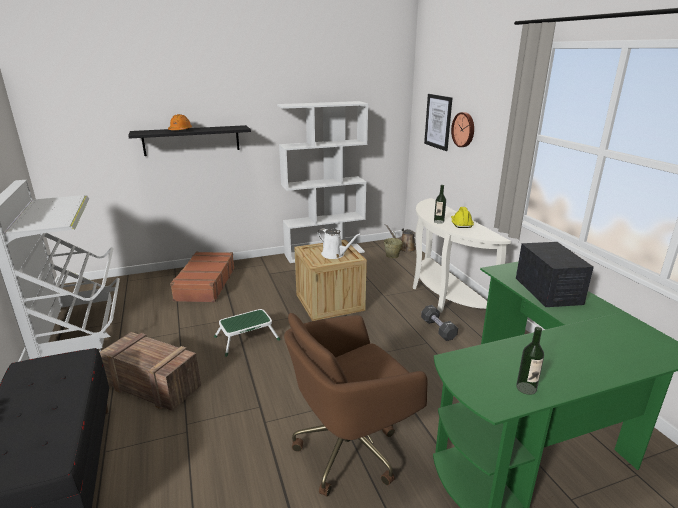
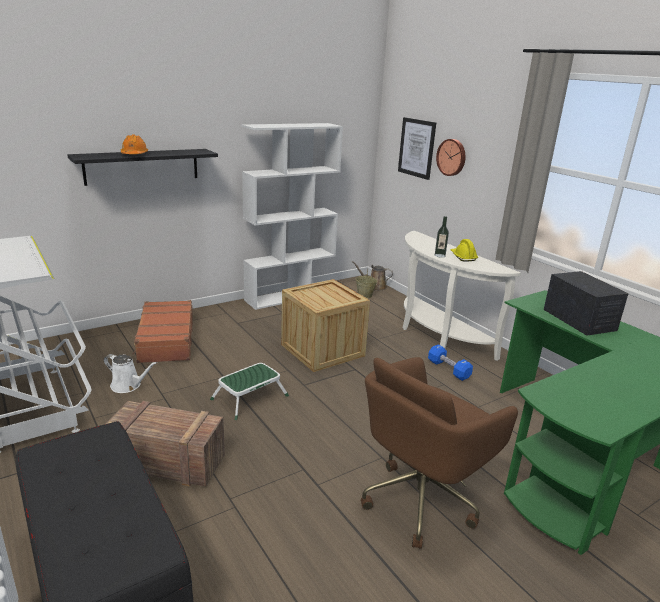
camera: 15 degrees left, 0 degrees up
white watering can [317,228,361,259] -> white watering can moved to [104,354,157,393]
black dumbbell [421,305,458,341] -> blue dumbbell [428,344,473,381]
bottle [516,327,544,395] -> none

